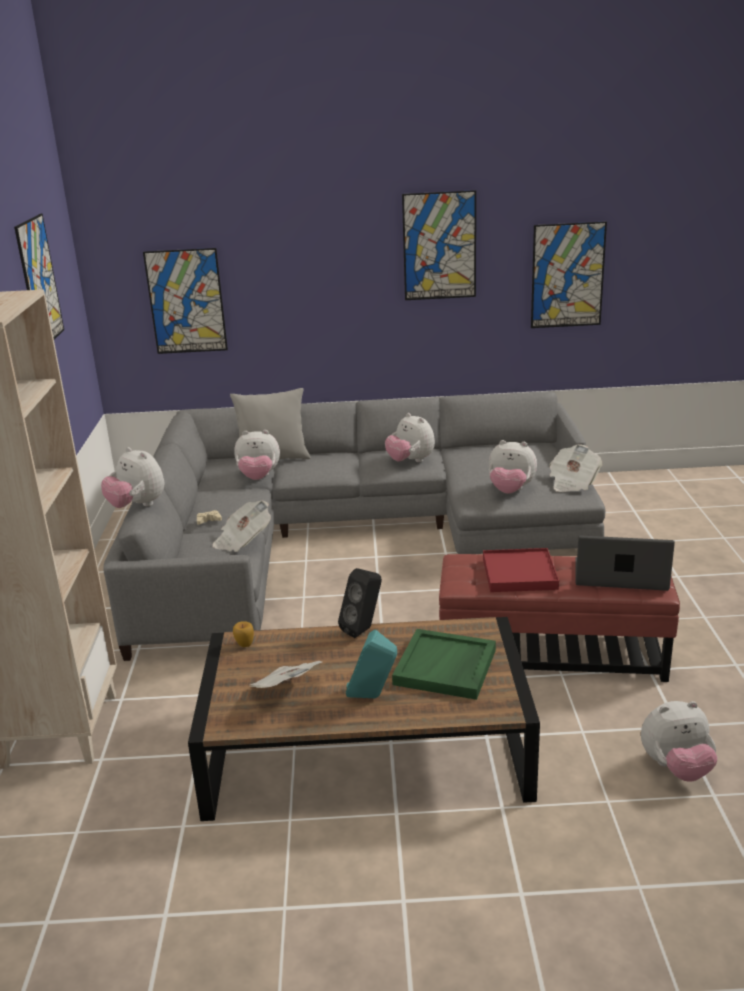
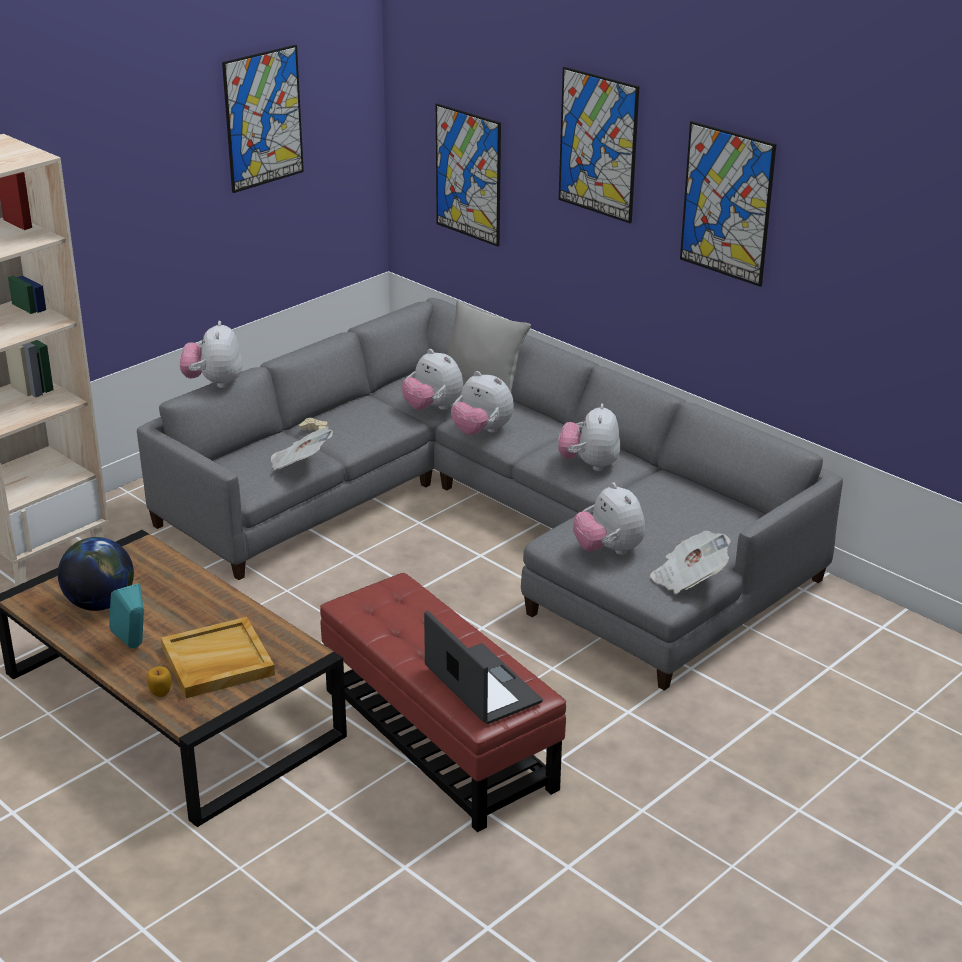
camera: 45 degrees right, 5 degrees up
apple [233,621,254,647] -> apple moved to [147,666,172,697]
newspaper [250,661,322,688] -> globe [58,537,134,611]
black speaker [338,568,382,638] -> none
green tray [392,629,496,700] -> beige tray [161,617,275,698]
red tray [483,548,559,592] -> none
picture [531,222,607,328] -> picture moved to [559,67,639,223]
plush toy [641,701,717,782] -> plush toy moved to [451,371,514,435]

